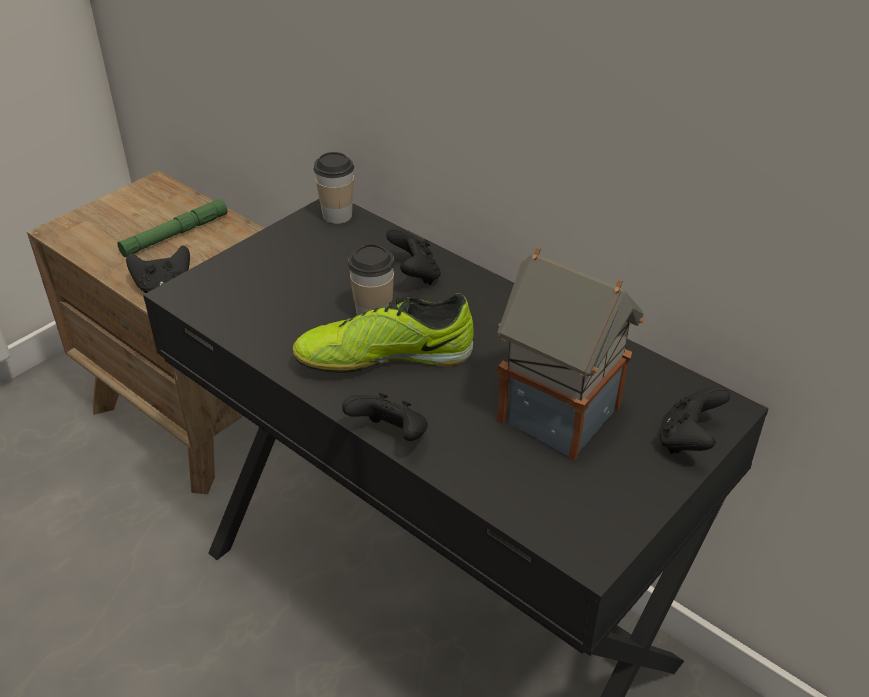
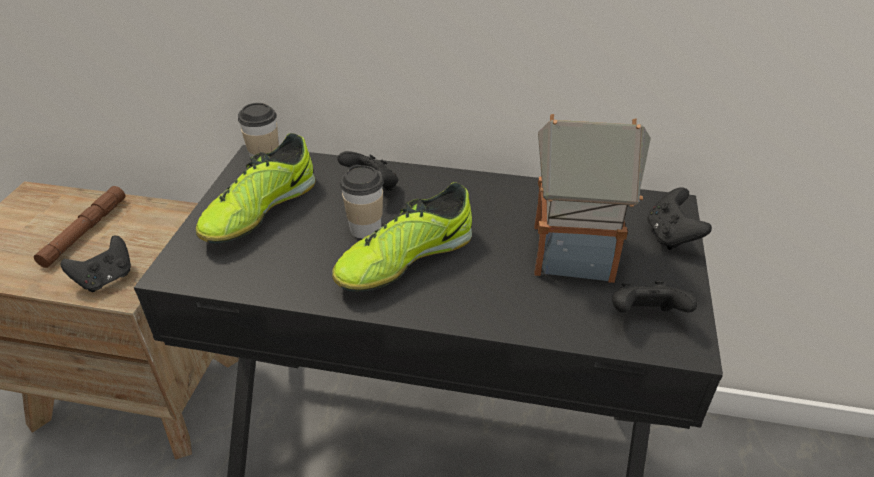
camera: 30 degrees left, 0 degrees up
green flashlight [117,198,228,257] -> brown flashlight [34,186,125,268]
black game controller [342,393,428,441] -> black game controller moved to [612,281,697,313]
none -> shoe [196,133,315,243]

